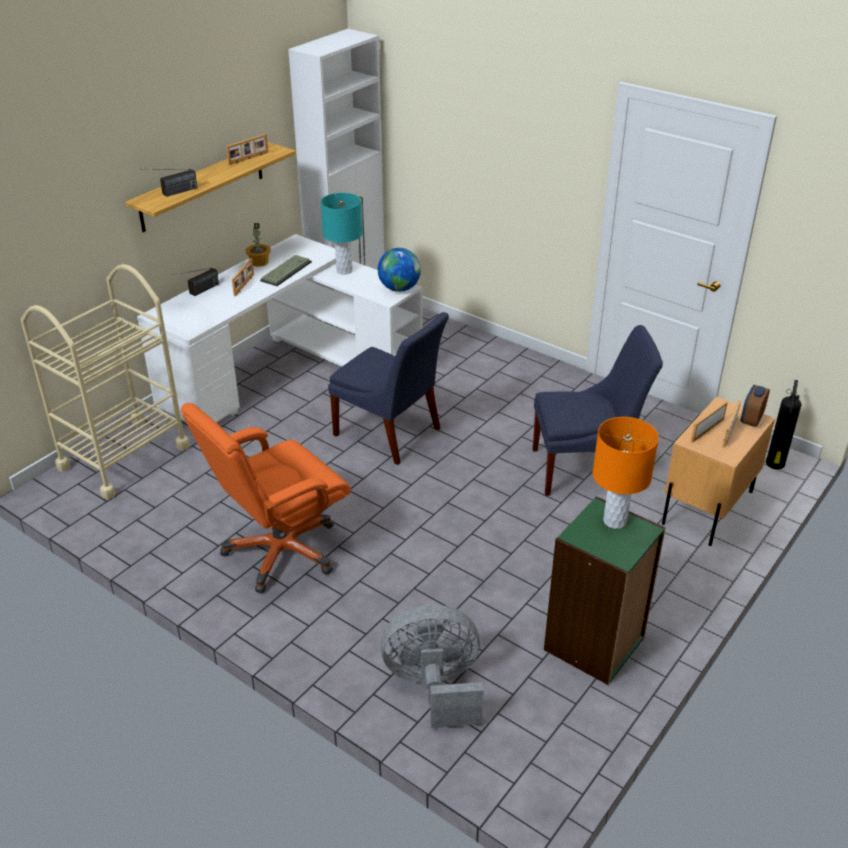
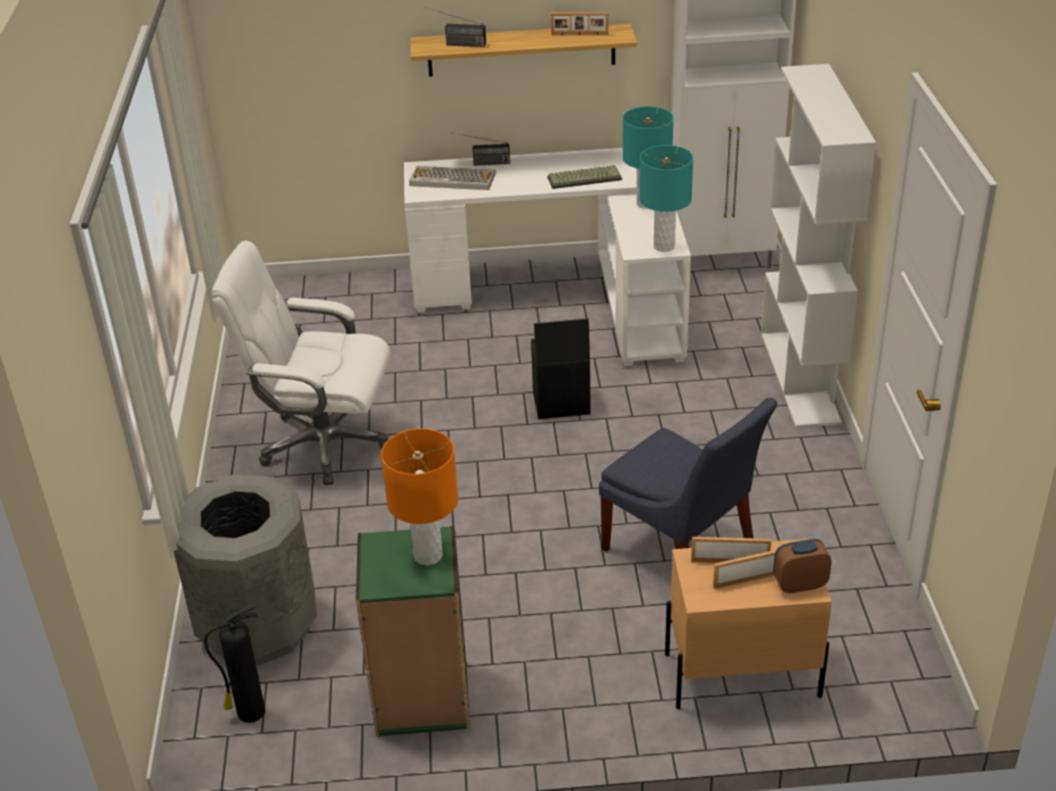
camera: 50 degrees right, 0 degrees up
beige cart [21,264,190,500] -> none
orange office chair [181,403,351,593] -> white office chair [211,241,391,486]
picture frame [232,258,254,296] -> none
potted plant [245,223,271,267] -> none
blue chair [328,312,449,465] -> black storage box [531,318,591,419]
globe [378,248,421,292] -> turquoise table lamp [639,145,693,252]
grey fan [380,605,484,728] -> grey trash can [174,474,317,665]
fire extinguisher [766,380,801,470] -> fire extinguisher moved to [204,604,265,723]
none -> keyboard [409,166,496,190]
none -> white bookcase [761,64,876,428]

